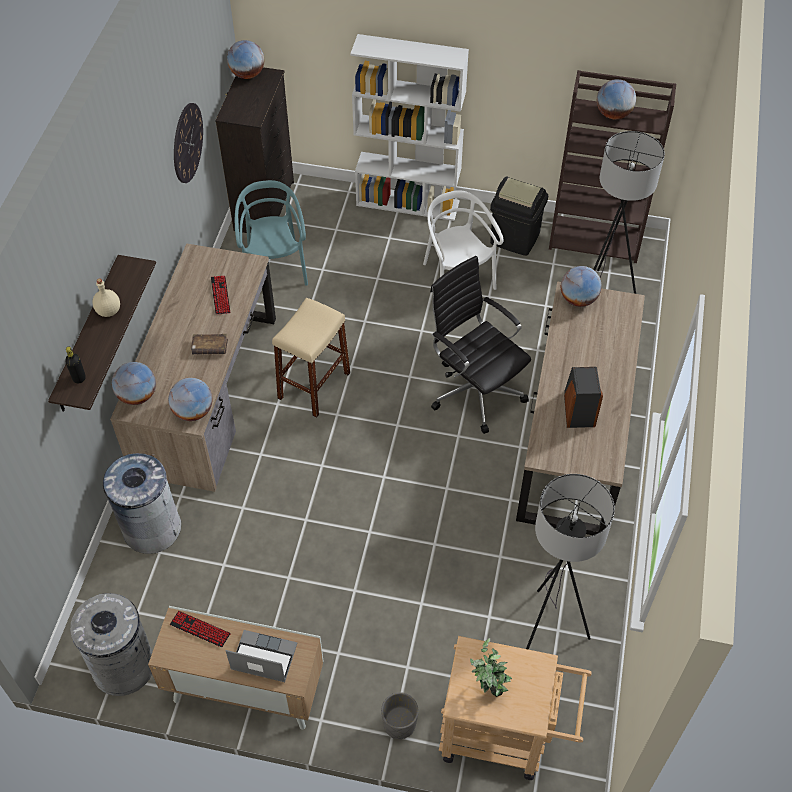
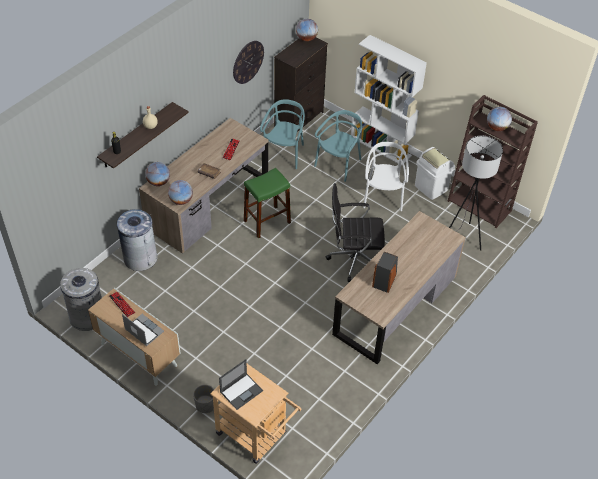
camera: 25 degrees right, 5 degrees down
beige stool [272,298,350,418] -> green stool [244,168,291,239]
black office chair [430,256,531,434] -> black office chair turned 75 degrees counterclockwise [326,183,385,282]
potted plant [470,638,512,697] -> laptop [219,359,263,410]
black trash can [490,176,548,256] -> white trash can [415,147,455,200]
grey floor lamp [526,474,615,650] -> none
globe [561,266,602,307] -> none
none -> turquoise chair [314,110,363,182]

